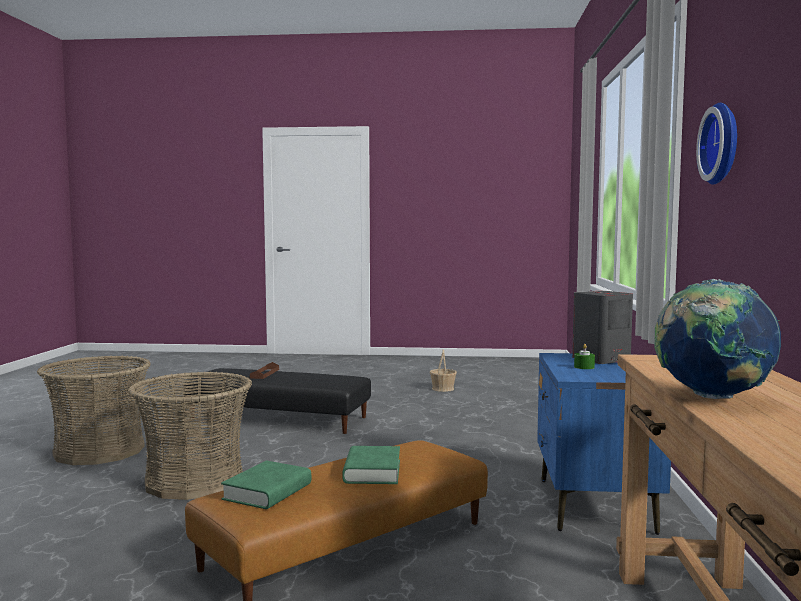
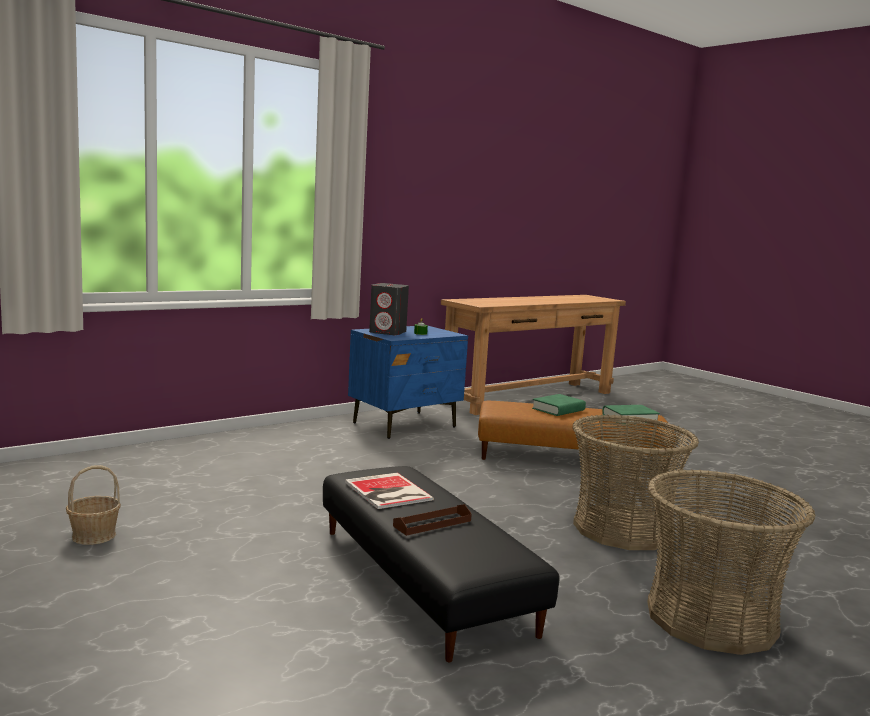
camera: 135 degrees left, 5 degrees up
globe [655,279,781,399] -> none
wall clock [696,103,737,185] -> none
none -> book [345,473,434,509]

